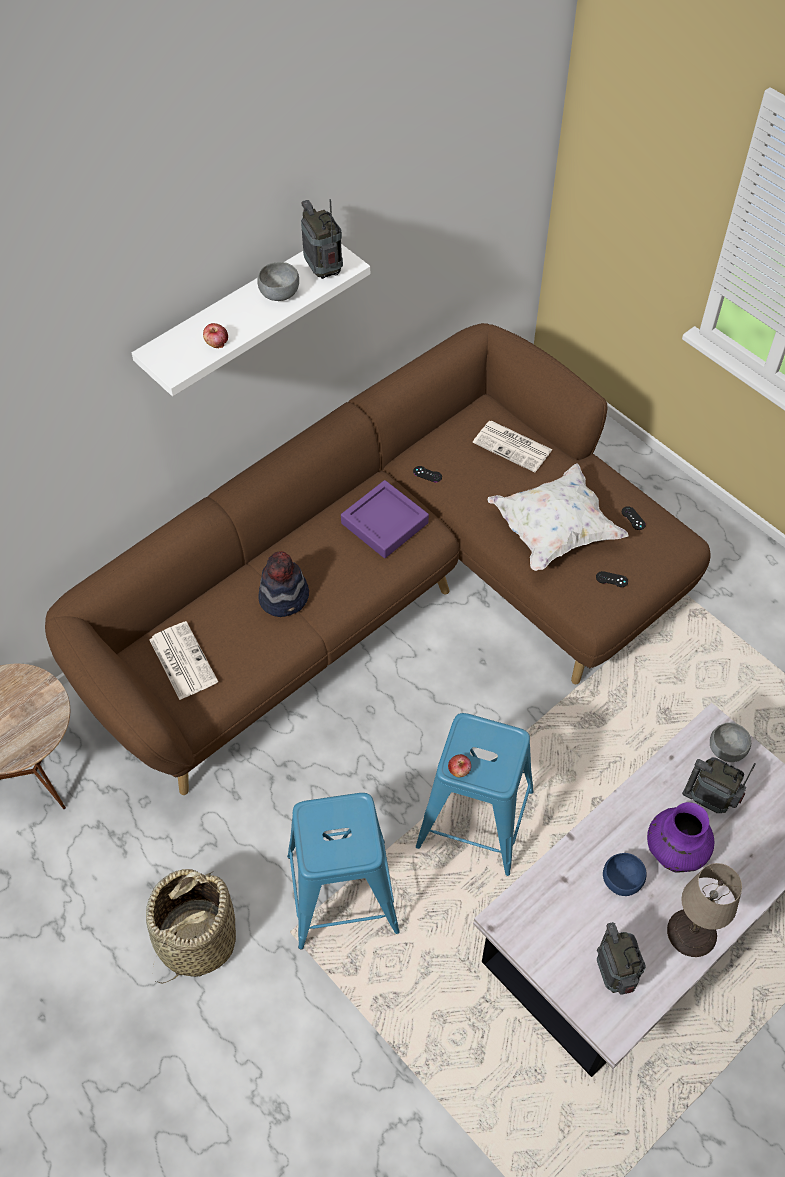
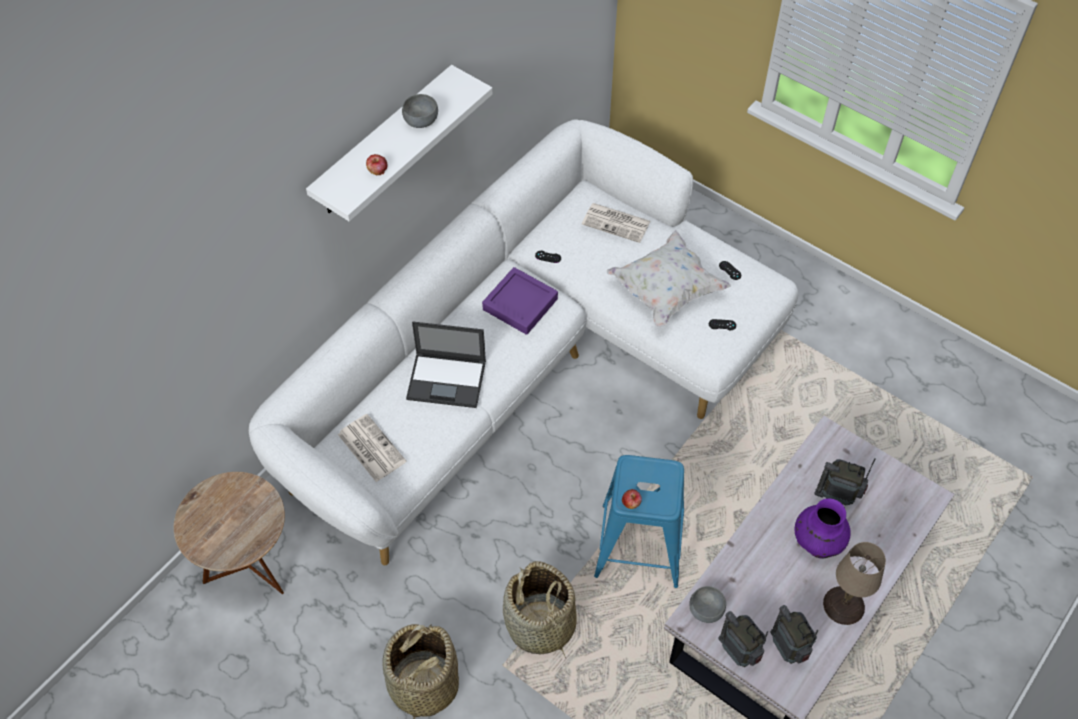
camera: 10 degrees left, 0 degrees up
brown sofa [45,323,710,795] -> white sofa [249,120,798,565]
hat [259,551,309,617] -> laptop [406,322,486,408]
blue stool [287,793,400,950] -> basket [503,561,577,658]
radio [301,199,343,279] -> radio moved to [718,611,768,667]
blue bowl [603,853,647,896] -> none
grey bowl [710,723,751,762] -> grey bowl moved to [689,586,726,623]

